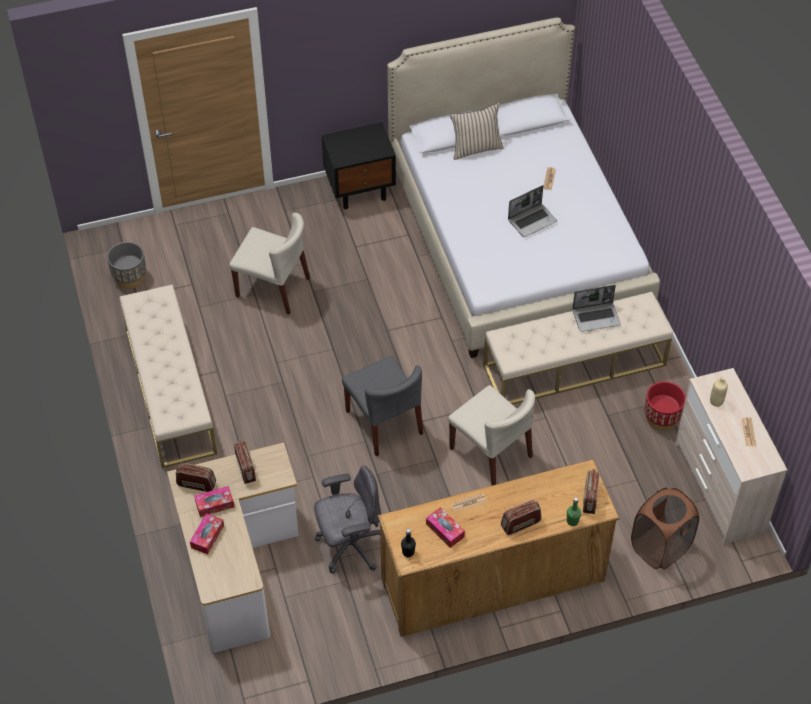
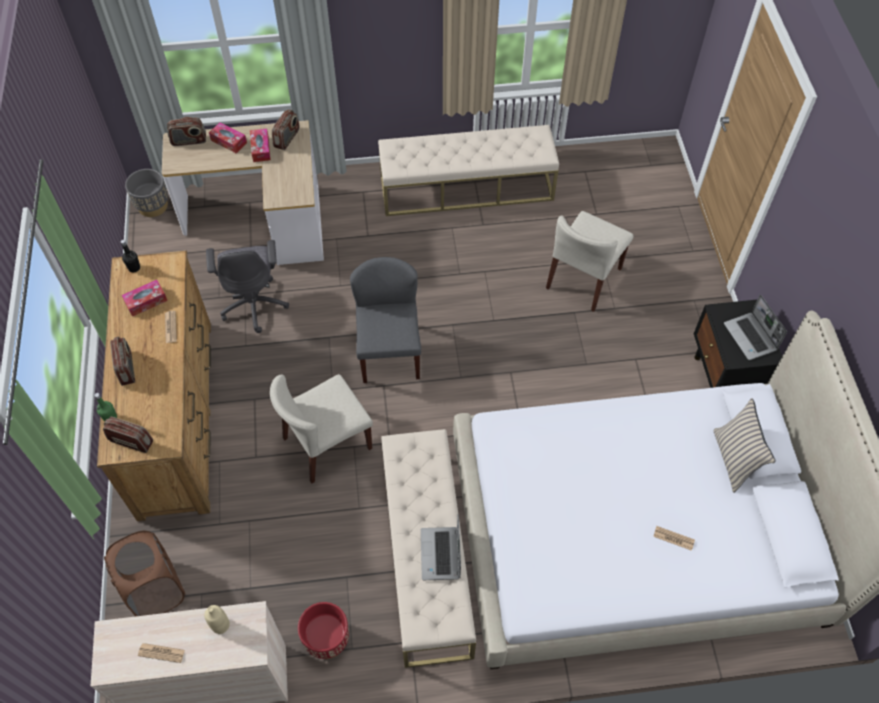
camera: 100 degrees right, 5 degrees up
grey planter [107,242,146,289] -> grey planter moved to [125,169,168,217]
radio [234,440,256,484] -> radio moved to [167,117,206,146]
grey chair [342,356,423,456] -> grey chair turned 105 degrees clockwise [350,257,421,383]
laptop [508,185,557,237] -> laptop moved to [724,294,787,360]

